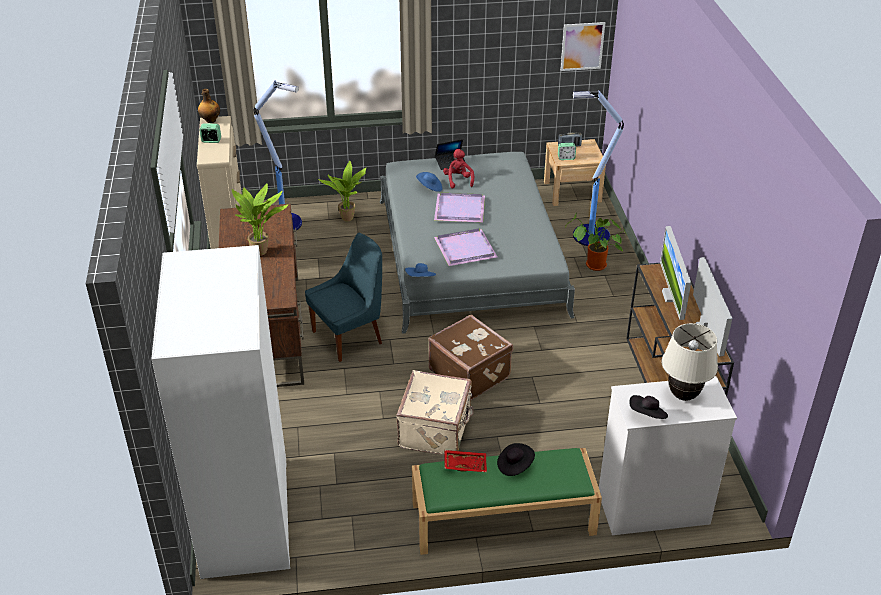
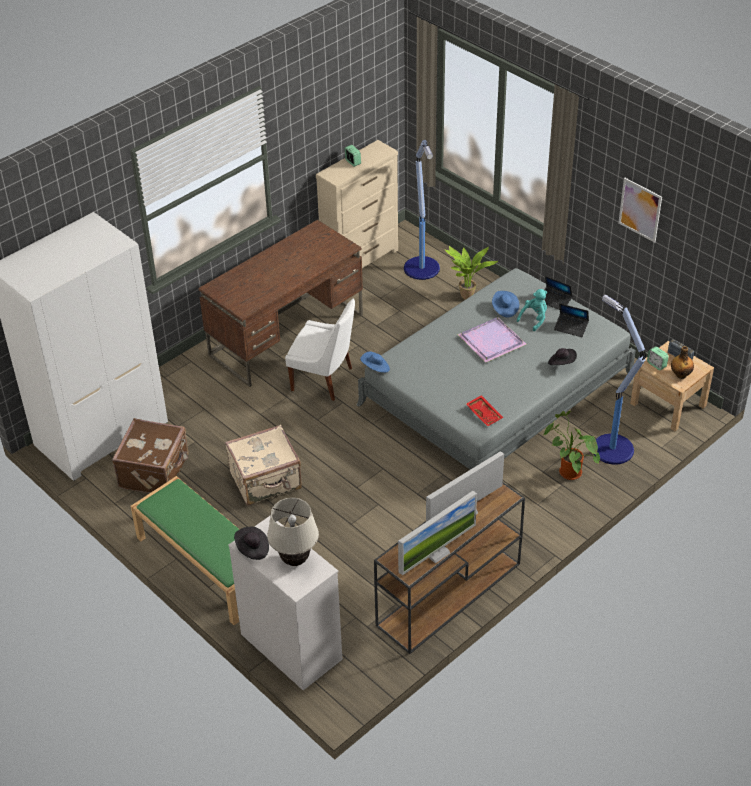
camera: 55 degrees right, 5 degrees up
bottle [198,89,220,123] -> bottle moved to [671,346,694,379]
potted plant [232,183,288,256] -> none
blue chair [305,233,382,362] -> white chair [285,299,355,401]
brown suitcase [428,314,513,400] -> brown suitcase moved to [112,418,189,493]
purple tray [434,228,497,266] -> none
red plush toy [443,149,474,189] -> turquoise plush toy [517,289,547,331]
red tray [444,450,487,472] -> red tray moved to [466,395,503,427]
black hat [497,443,535,476] -> black hat moved to [548,348,577,366]
picture [561,22,605,71] -> picture moved to [618,178,662,243]
none -> laptop [554,303,589,337]

